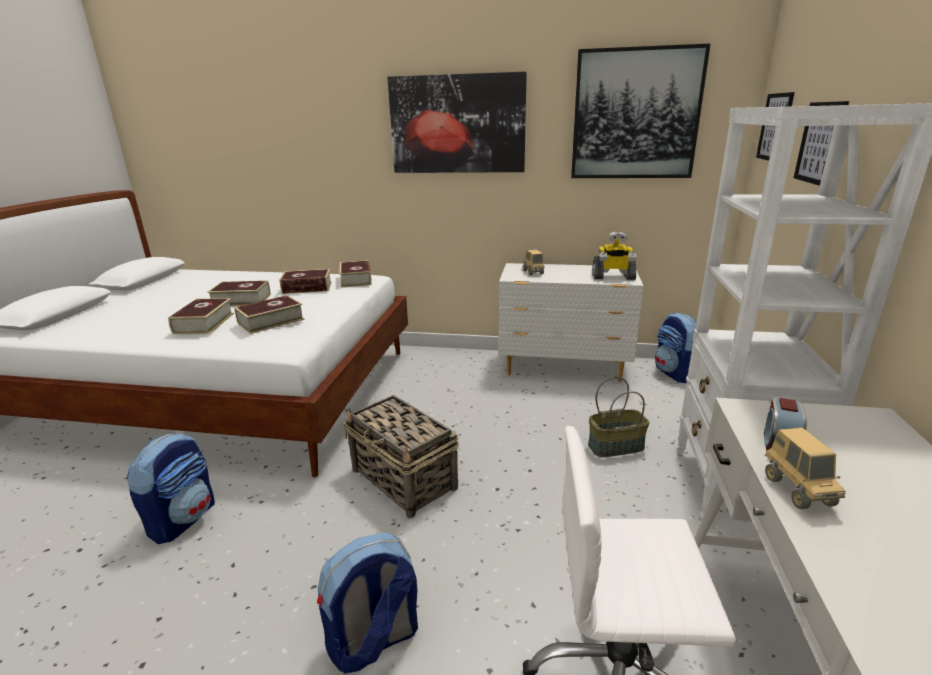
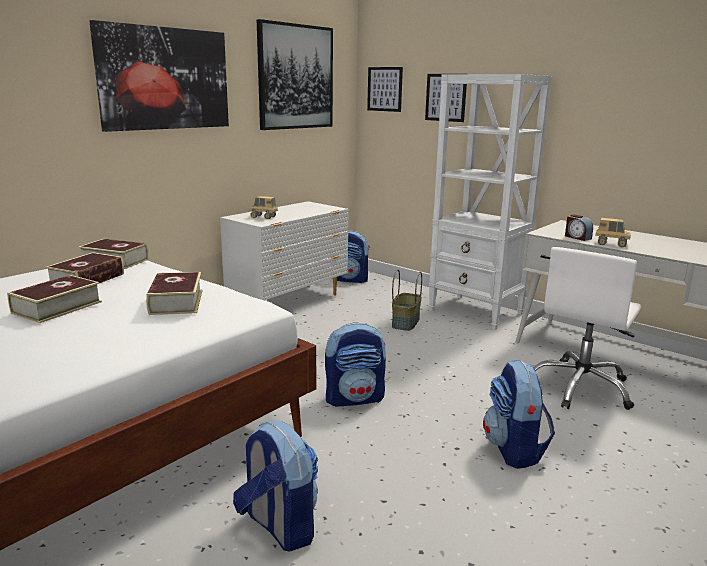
camera: 60 degrees left, 5 degrees down
book [168,298,234,334] -> none
basket [343,395,459,518] -> backpack [325,322,386,407]
toy robot [592,231,636,280] -> none

